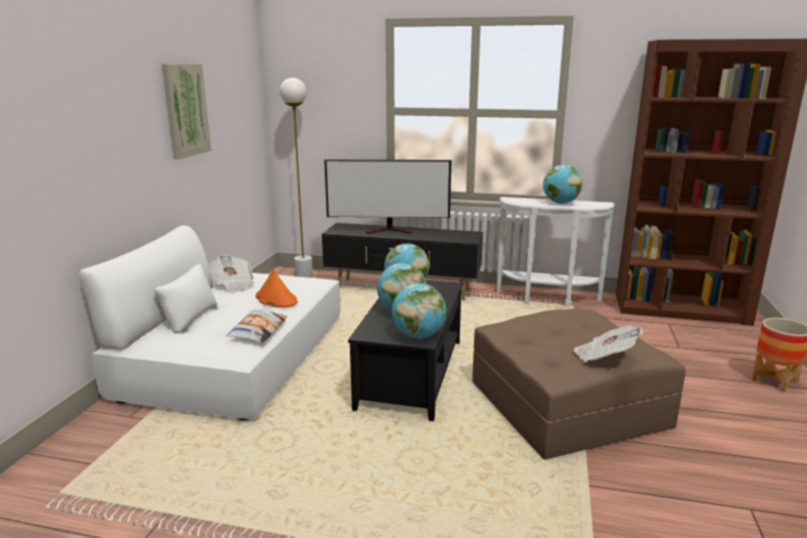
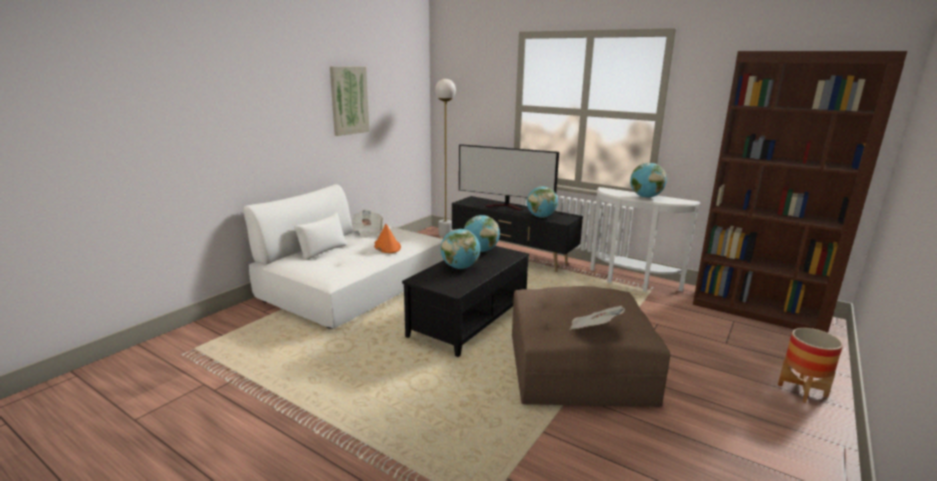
camera: 20 degrees right, 0 degrees up
pillow [227,309,287,343] -> none
globe [392,283,446,339] -> globe moved to [527,186,558,218]

